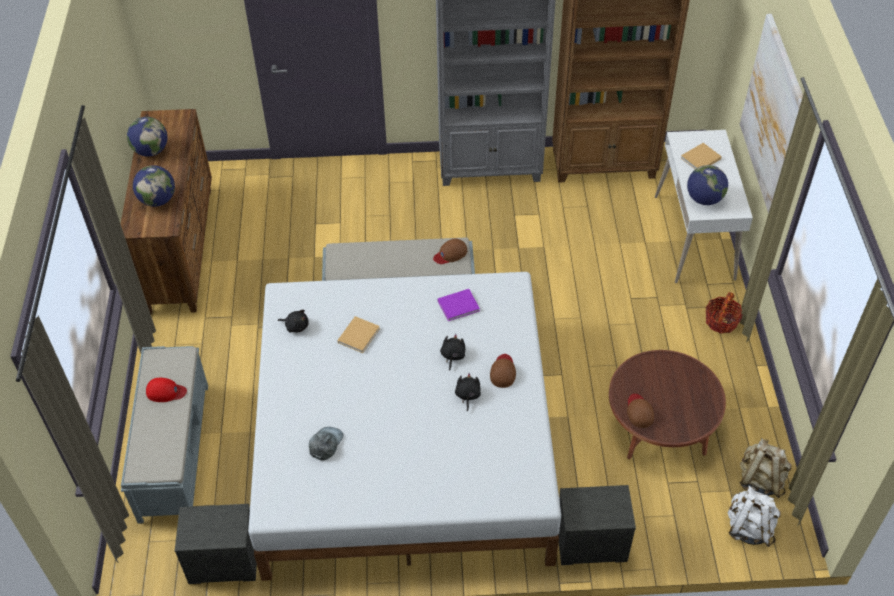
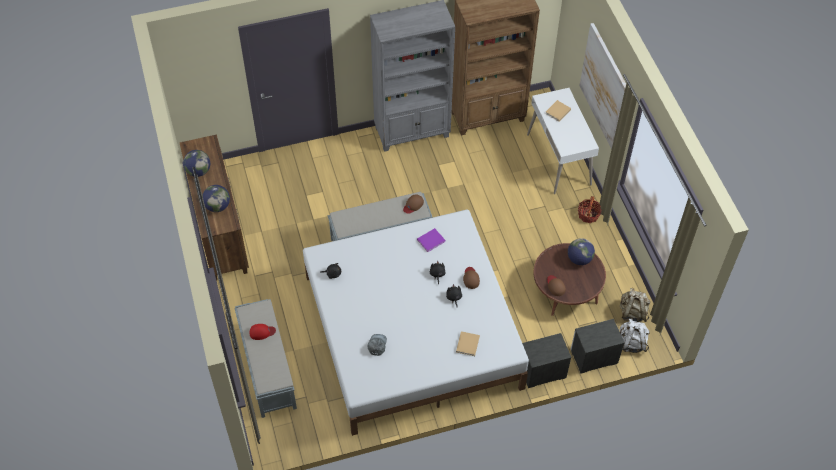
camera: 15 degrees left, 5 degrees up
nightstand [175,504,257,584] -> nightstand moved to [571,319,625,374]
beige book [337,316,380,353] -> beige book moved to [456,331,480,356]
globe [687,165,728,205] -> globe moved to [568,238,595,265]

